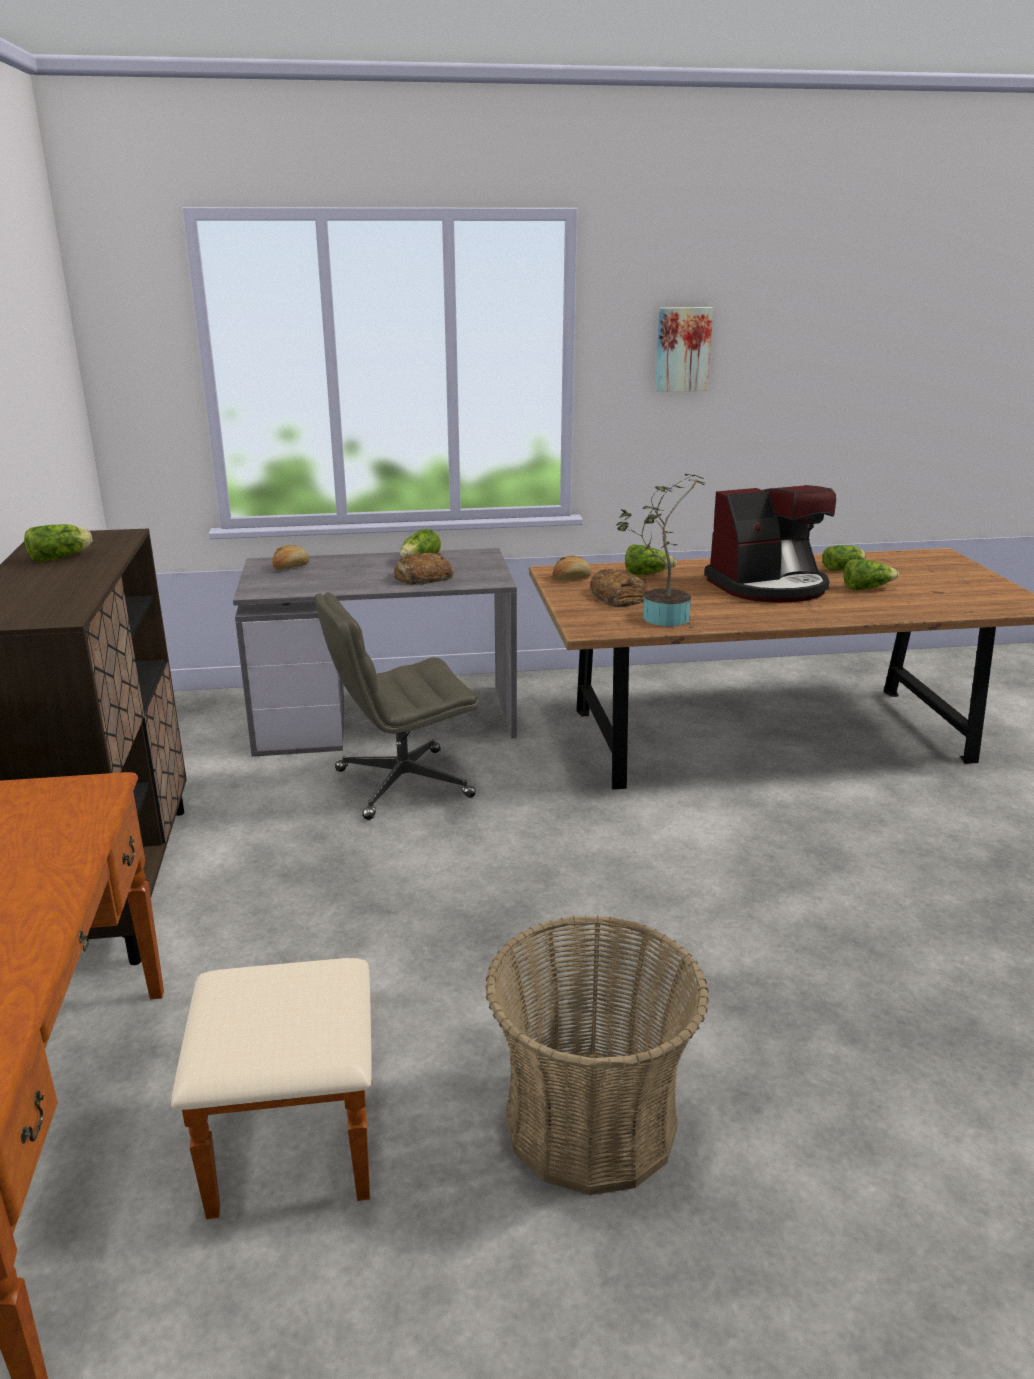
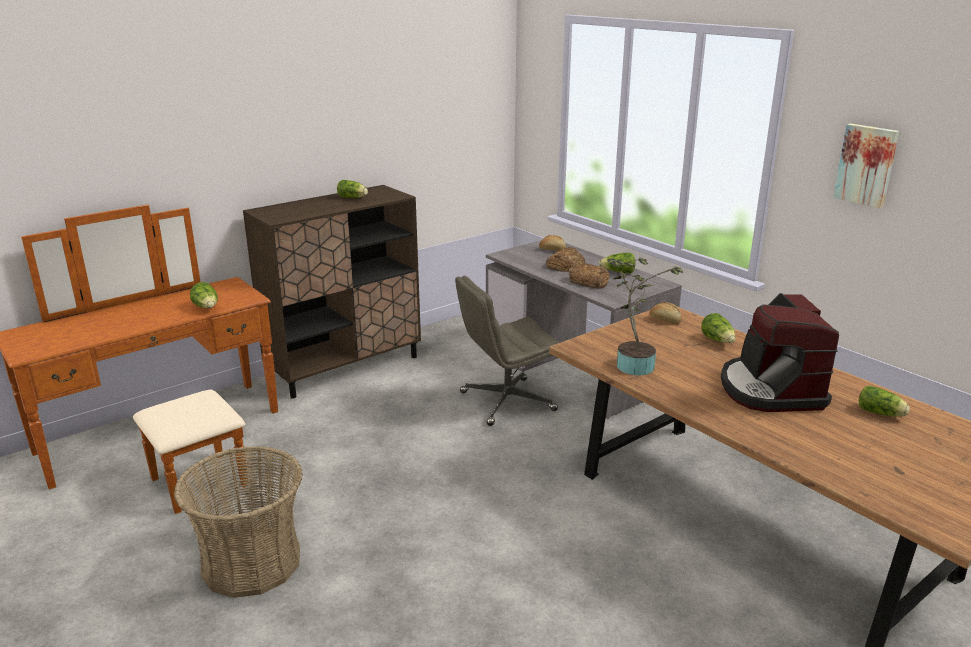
camera: 60 degrees right, 0 degrees up
grey office chair [314,592,478,820] -> grey office chair turned 60 degrees counterclockwise [455,276,560,426]
bread [590,569,648,607] -> bread moved to [546,247,585,272]
coffee machine [704,485,836,603] -> coffee machine turned 45 degrees clockwise [721,293,839,412]
lettuce [844,559,899,590] -> lettuce moved to [190,282,218,308]

